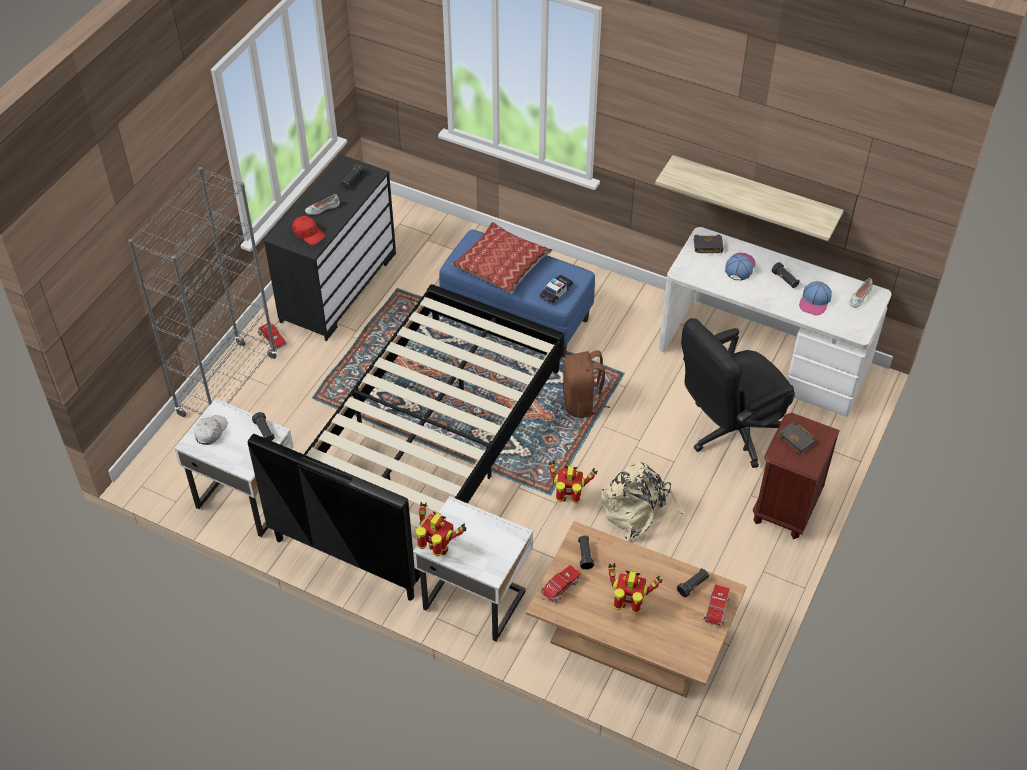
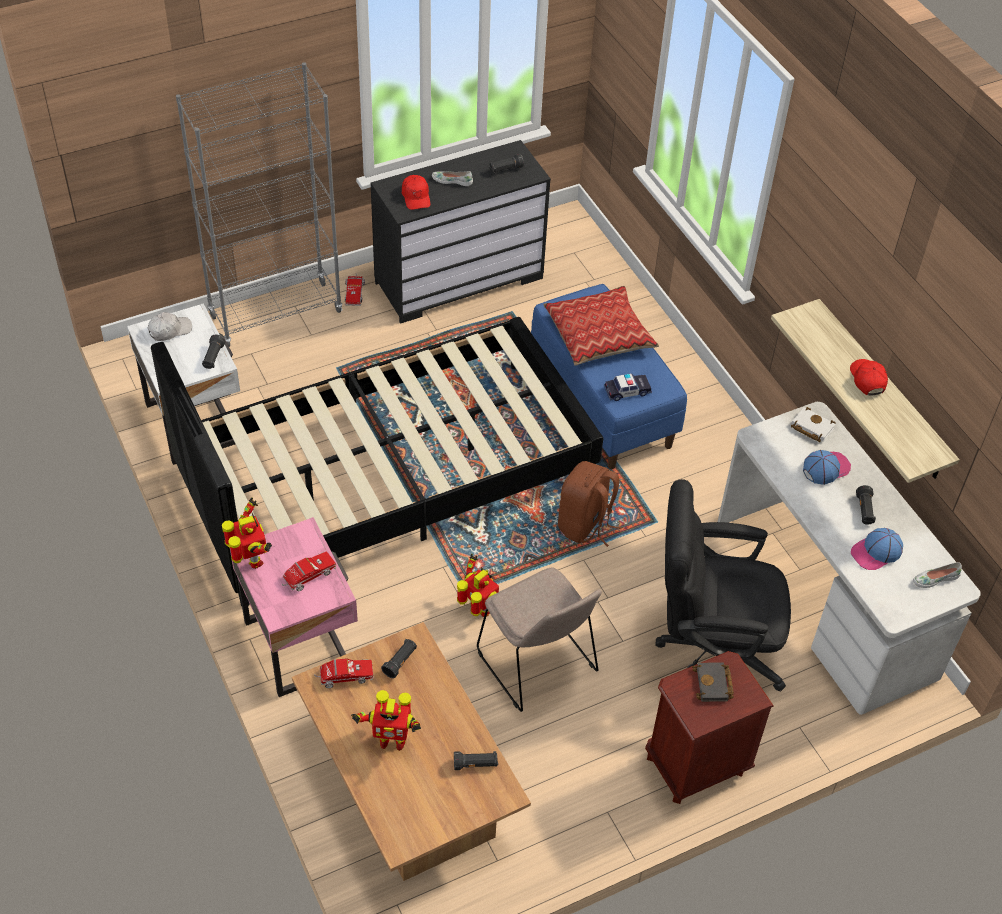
camera: 35 degrees right, 0 degrees up
white nightstand [413,496,533,641] -> pink nightstand [230,517,358,697]
beige backpack [601,462,685,540] -> beige chair [477,568,602,712]
toy robot [608,563,663,614] -> toy robot turned 135 degrees clockwise [351,690,421,751]
black book [694,235,724,253] -> white book [791,407,836,442]
toy truck [703,585,730,627] -> toy truck moved to [282,551,336,591]
none -> red cap [850,359,888,395]

